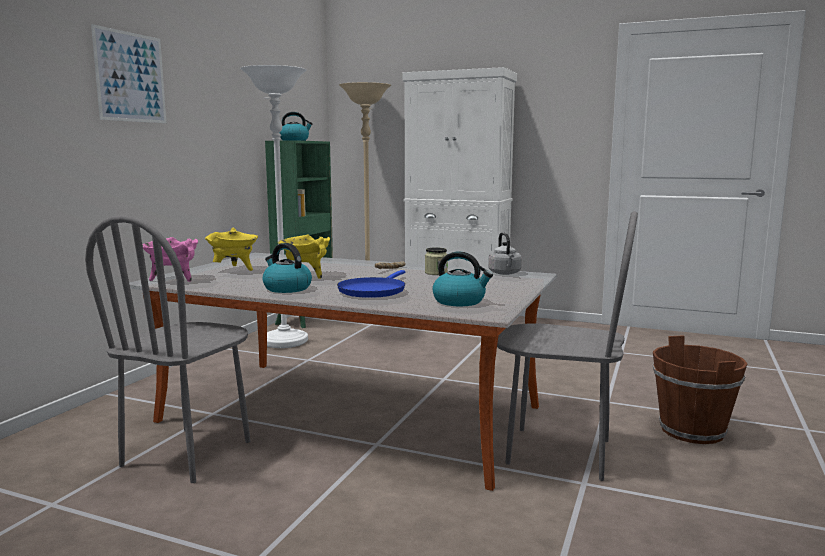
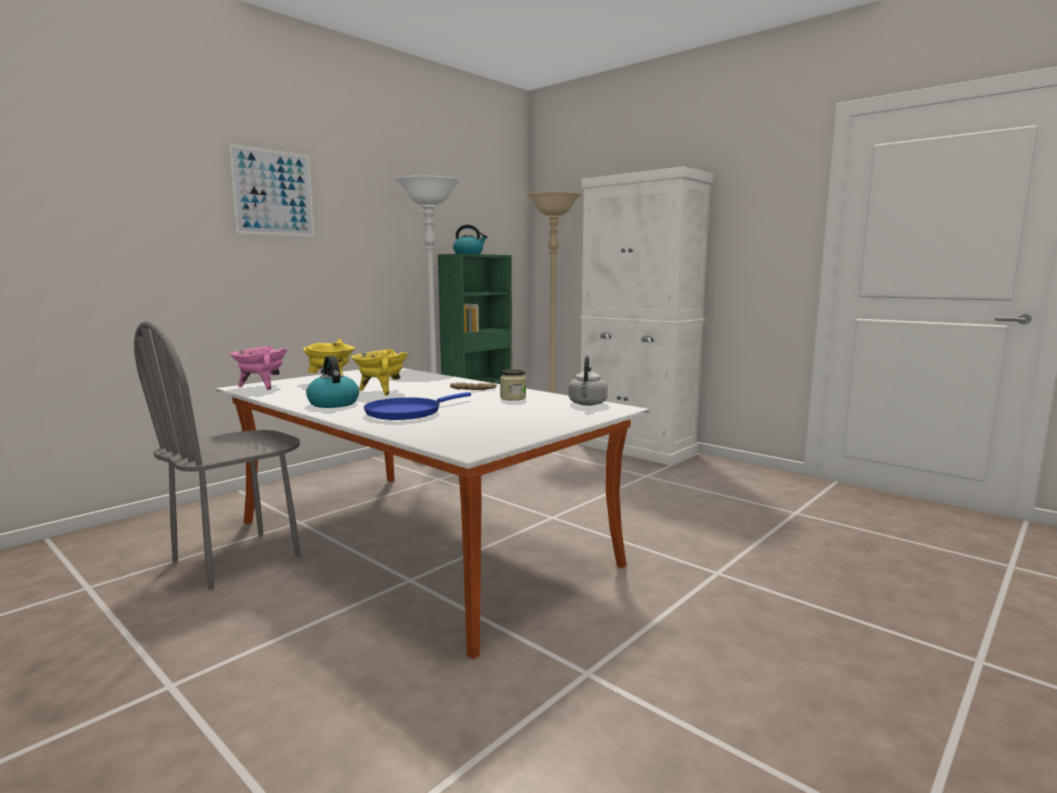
camera: 20 degrees right, 0 degrees up
kettle [432,252,493,306] -> none
grey chair [497,211,638,481] -> none
brown bucket [653,335,748,444] -> none

